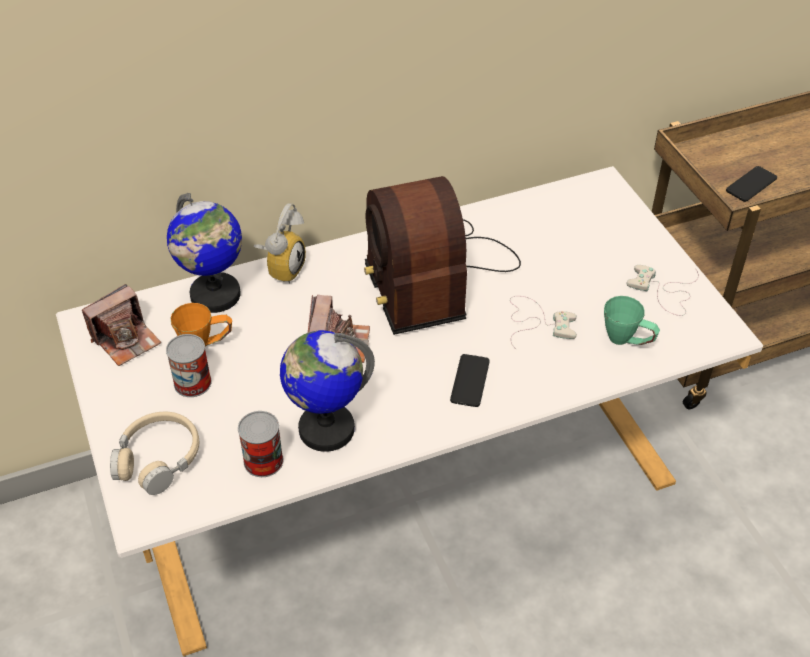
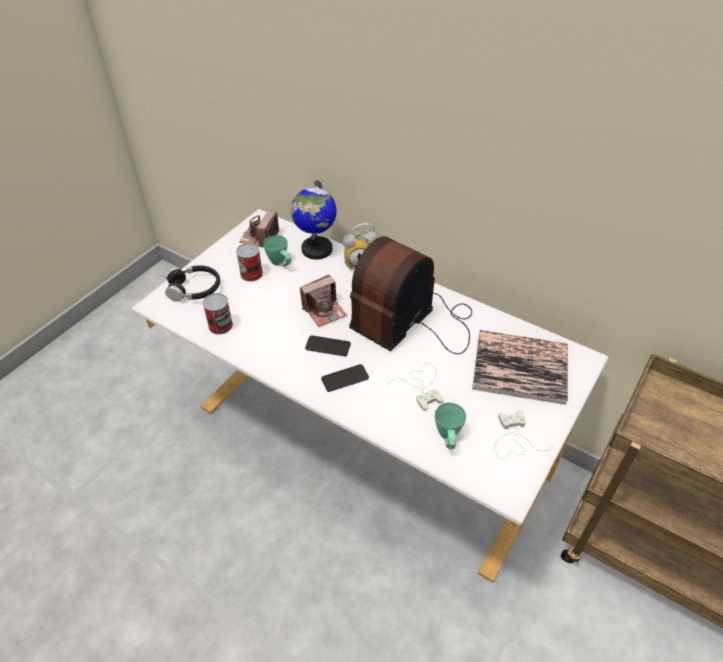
camera: 55 degrees right, 0 degrees up
camera [82,284,161,366] -> camera turned 90 degrees clockwise [239,210,279,248]
beige headphones [110,412,200,495] -> black headphones [165,265,220,302]
orange mug [170,303,232,347] -> green mug [263,235,291,267]
globe [280,330,375,452] -> none
phone [726,166,777,202] -> phone moved to [305,335,351,356]
none -> book [472,330,568,405]

